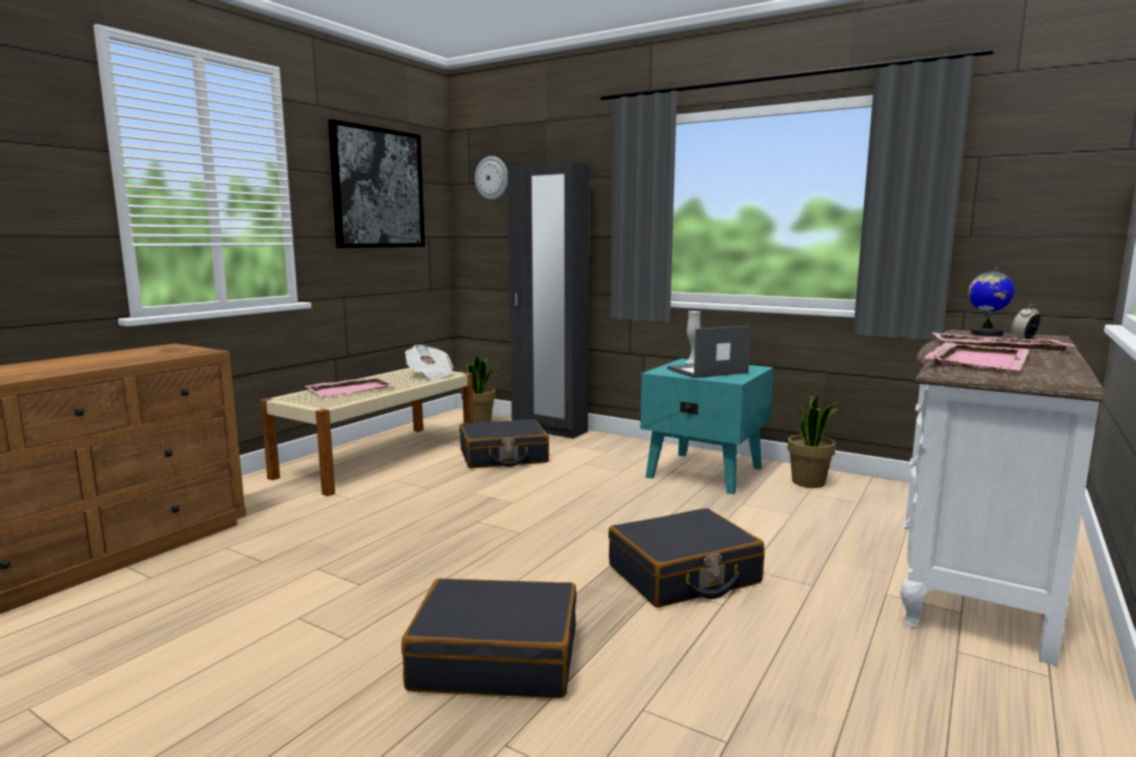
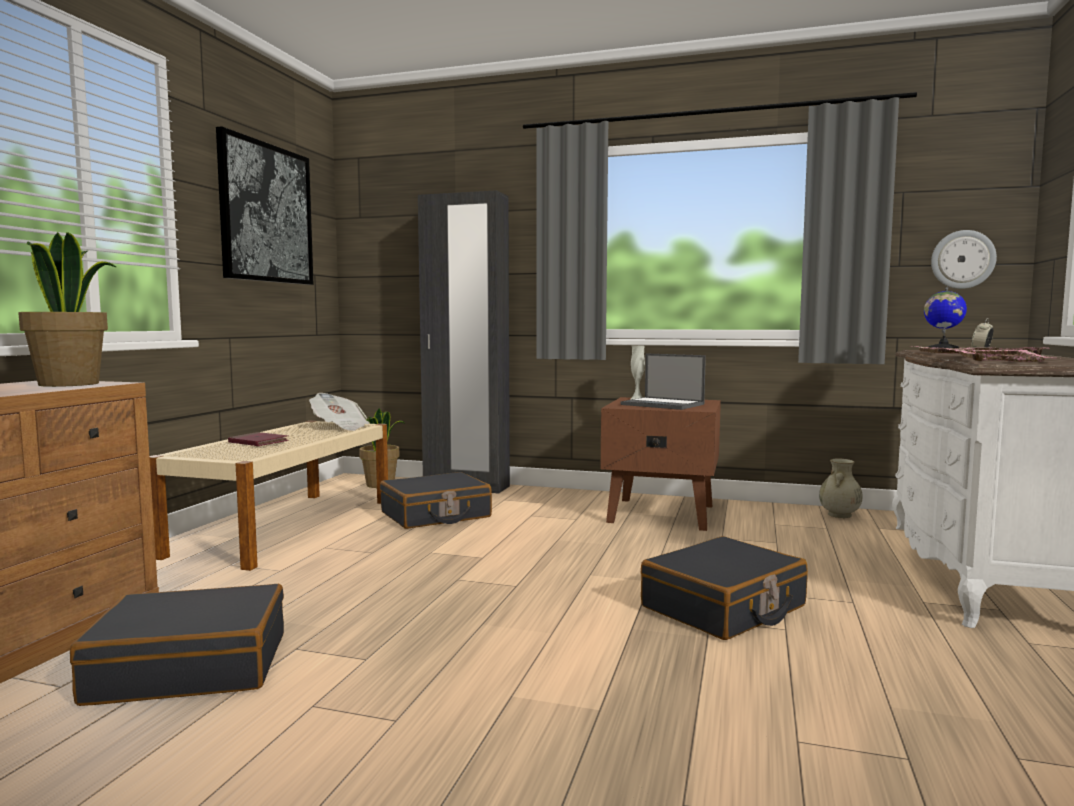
camera: 15 degrees left, 5 degrees down
pink tray [305,377,395,397] -> red book [228,432,289,446]
black suitcase [401,578,577,698] -> black suitcase moved to [70,584,284,706]
wall clock [475,156,508,200] -> wall clock moved to [931,230,997,289]
turquoise nightstand [640,358,774,495] -> brown nightstand [601,397,721,531]
laptop [667,326,751,378] -> laptop turned 105 degrees counterclockwise [621,353,706,410]
potted plant [787,396,842,488] -> potted plant moved to [18,232,116,387]
none -> beige vase [819,459,863,518]

